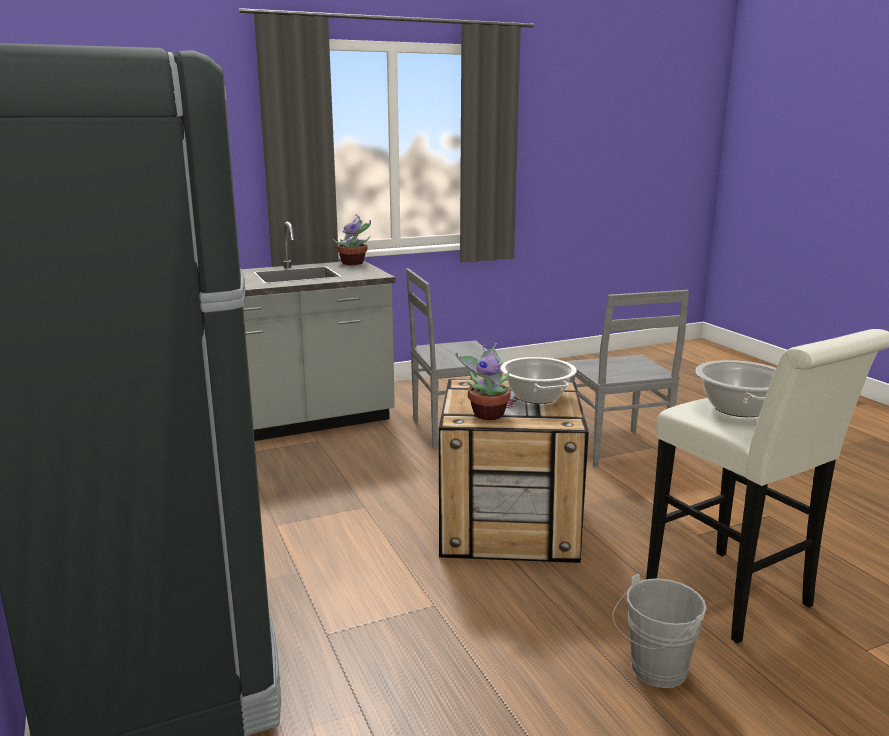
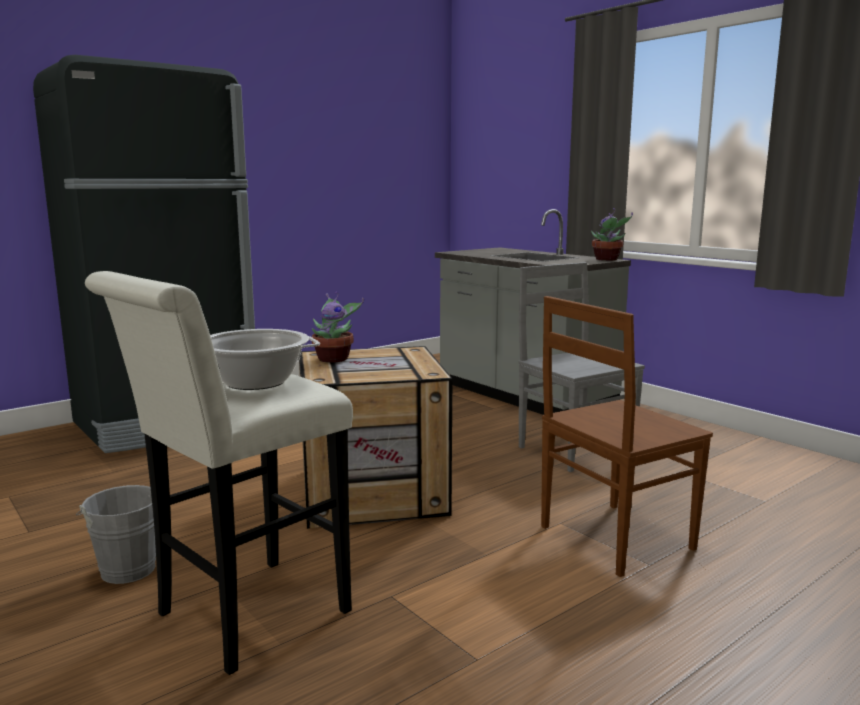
camera: 75 degrees right, 5 degrees down
cooking pot [501,357,577,404] -> none
grey chair [566,290,689,467] -> brown chair [541,296,713,577]

